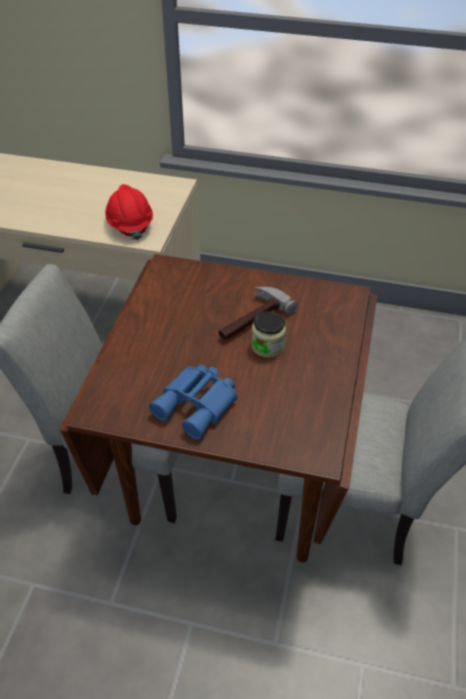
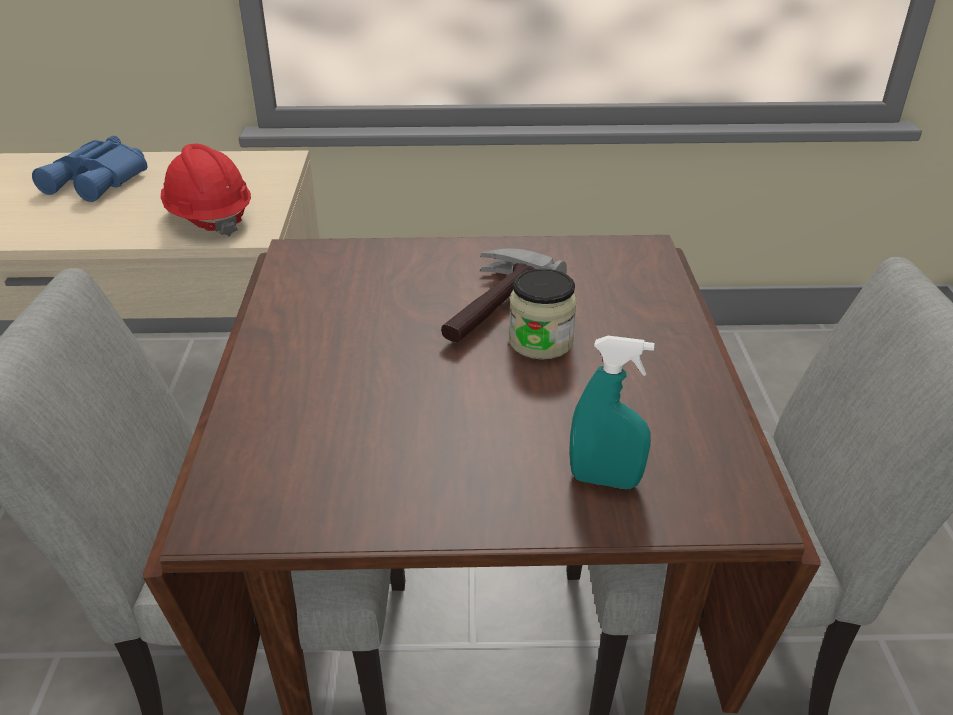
camera: 15 degrees left, 10 degrees down
blue binoculars [149,365,238,439] -> blue binoculars moved to [32,136,147,202]
none -> turquoise spray bottle [569,336,654,489]

